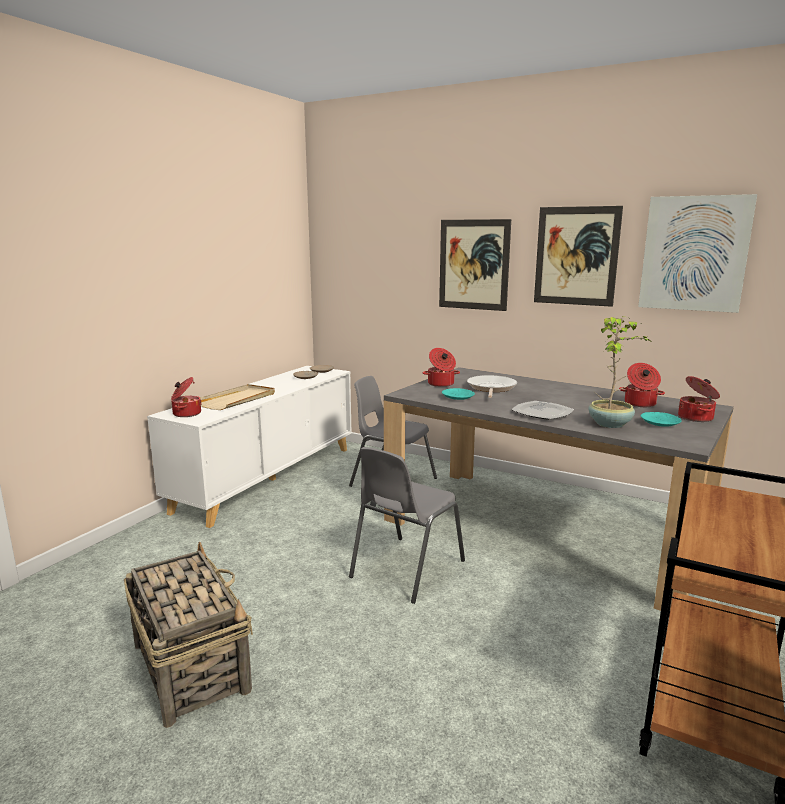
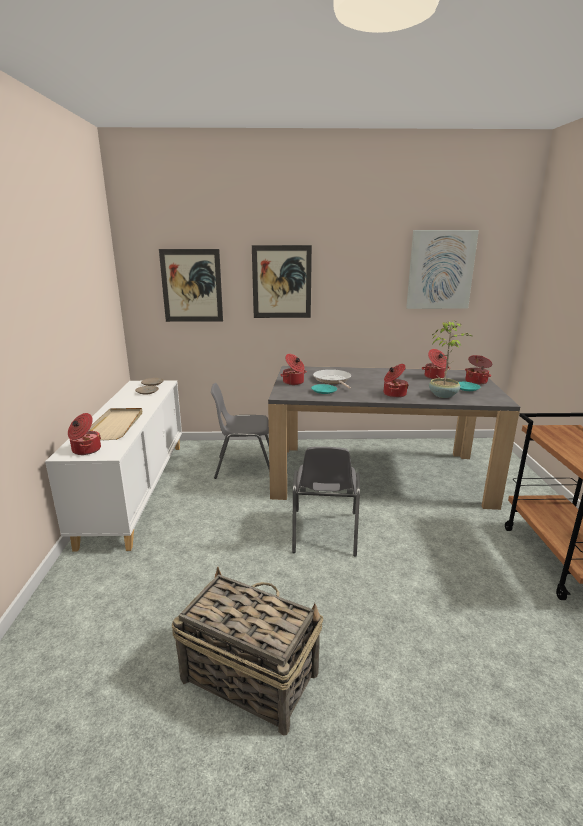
camera: 30 degrees left, 5 degrees up
plate [511,401,574,420] -> cooking pot [384,364,409,398]
picture [534,206,623,307] -> picture moved to [159,249,223,322]

